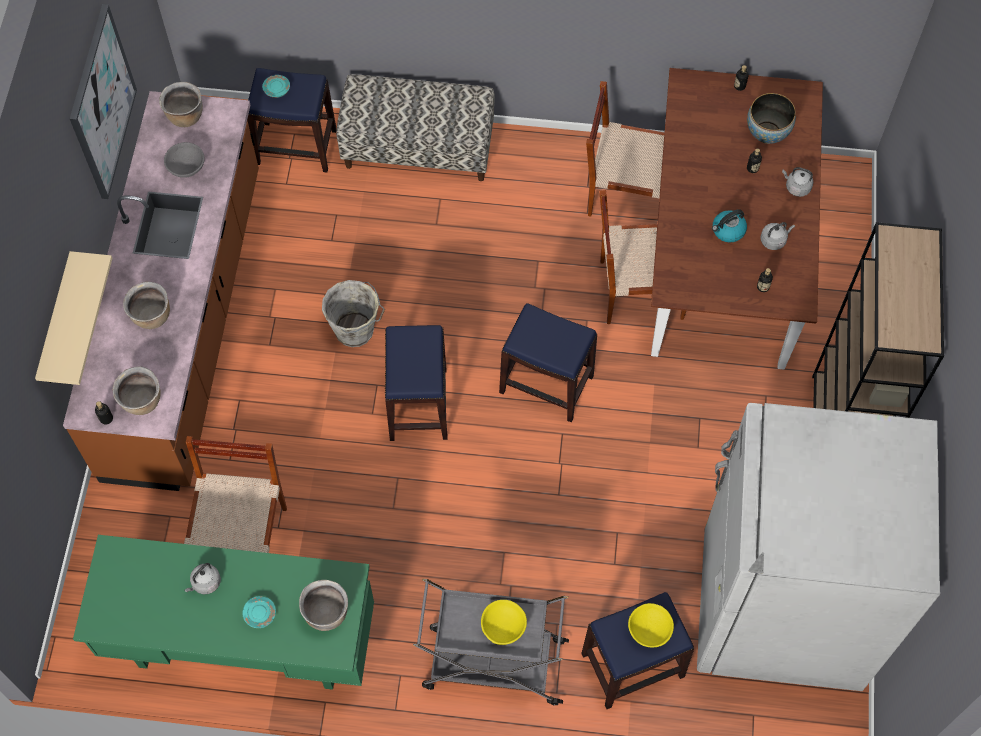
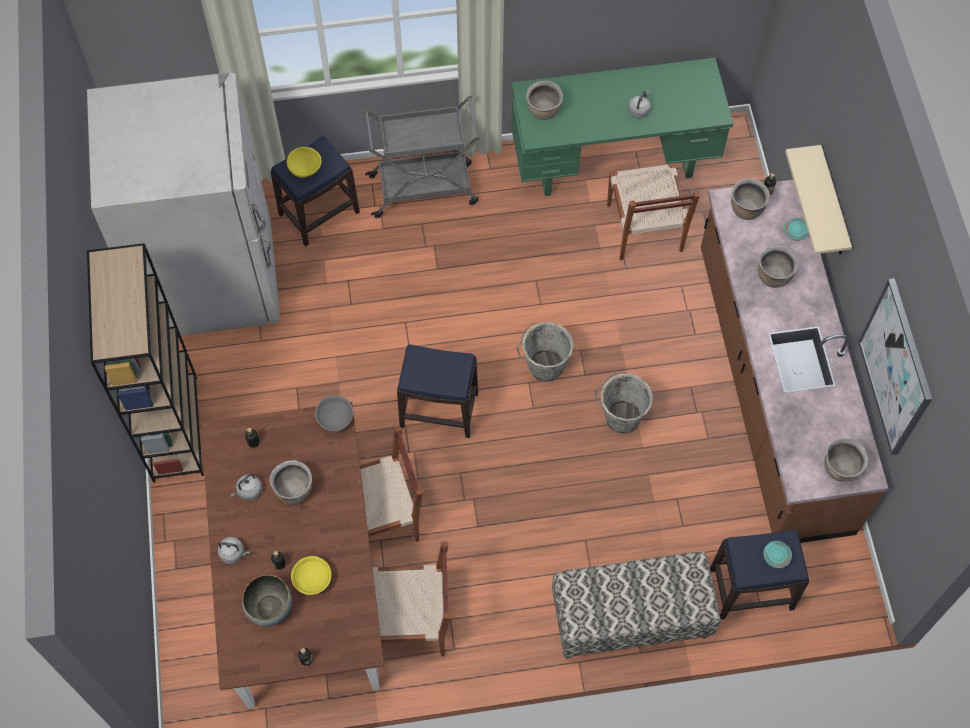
camera: 165 degrees right, 0 degrees up
grey bowl [164,142,204,178] -> grey bowl moved to [315,396,353,432]
turquoise plate [242,596,276,628] -> turquoise plate moved to [784,218,809,241]
stool [385,325,448,441] -> grey bucket [516,322,574,382]
yellow bowl [481,600,527,645] -> yellow bowl moved to [291,556,331,595]
kettle [712,209,747,242] -> brown cooking pot [270,460,312,505]

